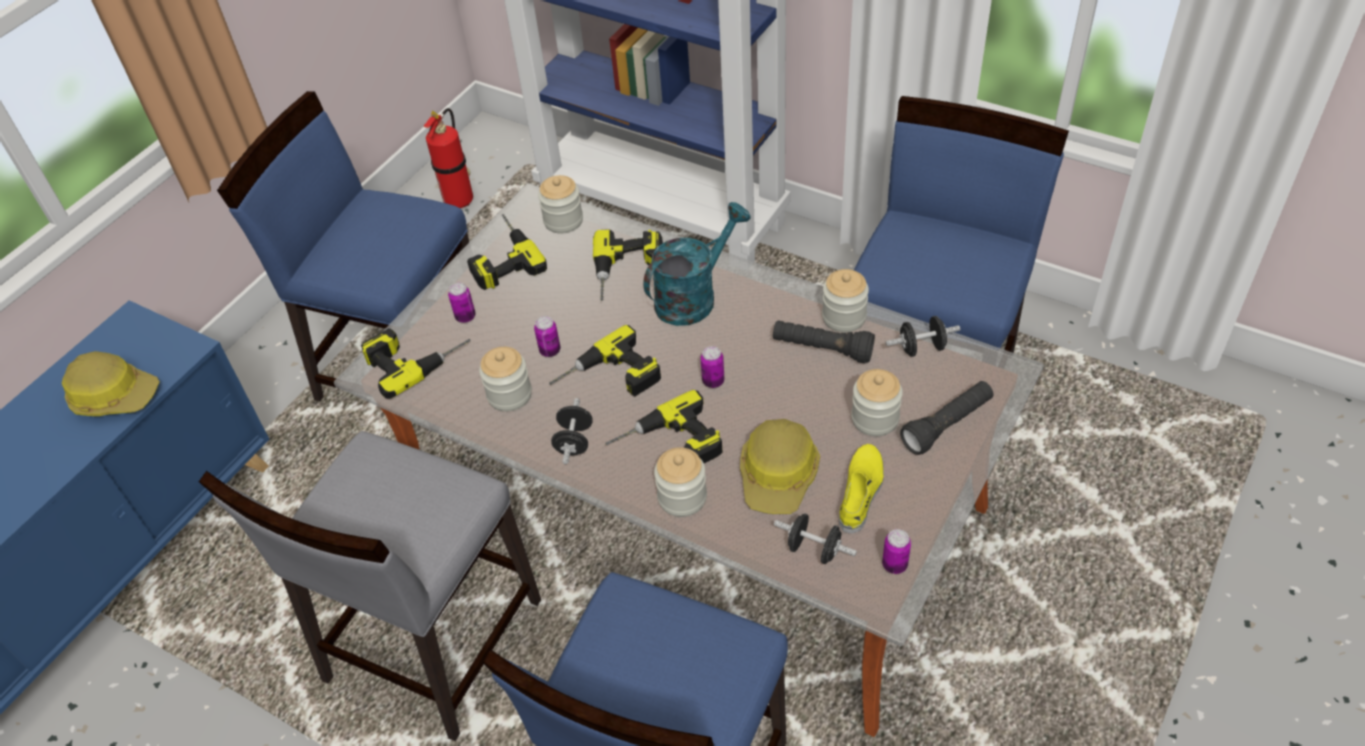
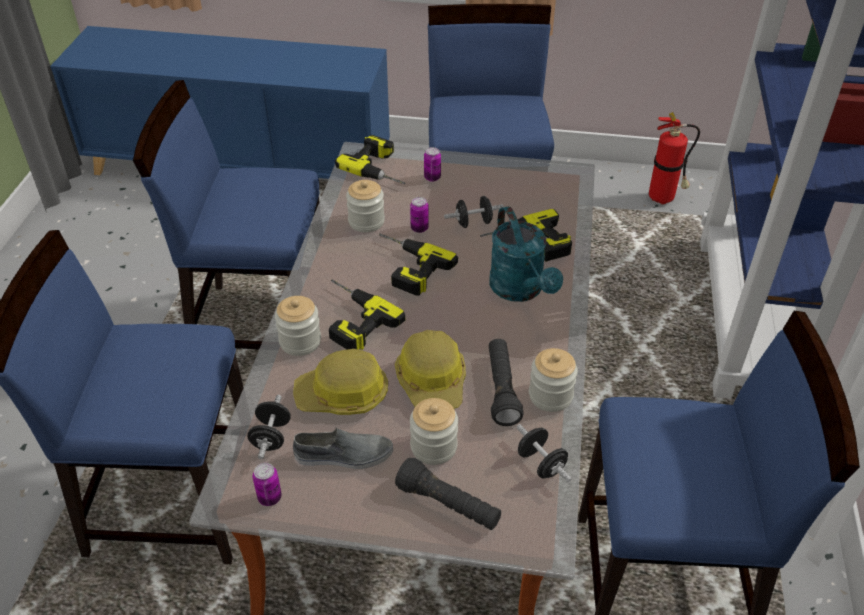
camera: 65 degrees right, 5 degrees down
hard hat [62,351,160,416] -> hard hat moved to [395,330,466,409]
grey chair [199,431,541,741] -> blue chair [133,80,320,349]
power drill [467,215,547,290] -> none
jar [538,175,583,233] -> none
black dumbbell [551,398,593,464] -> black dumbbell moved to [444,196,504,228]
turquoise watering can [643,202,751,326] -> turquoise watering can turned 45 degrees clockwise [489,206,563,302]
can [701,346,724,388] -> none
yellow shoe [839,444,884,534] -> grey shoe [293,428,393,469]

